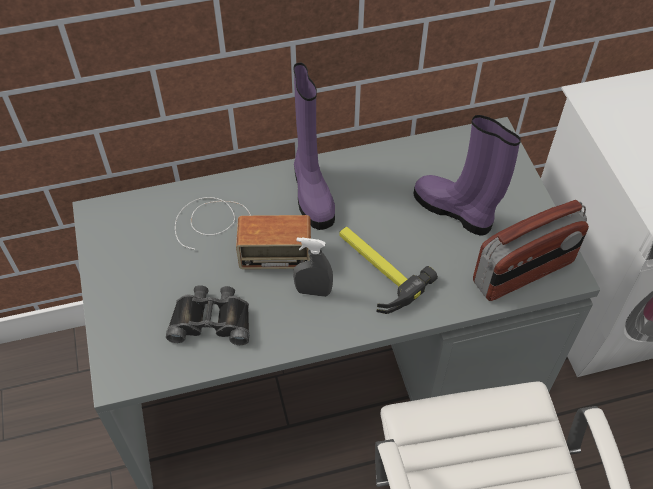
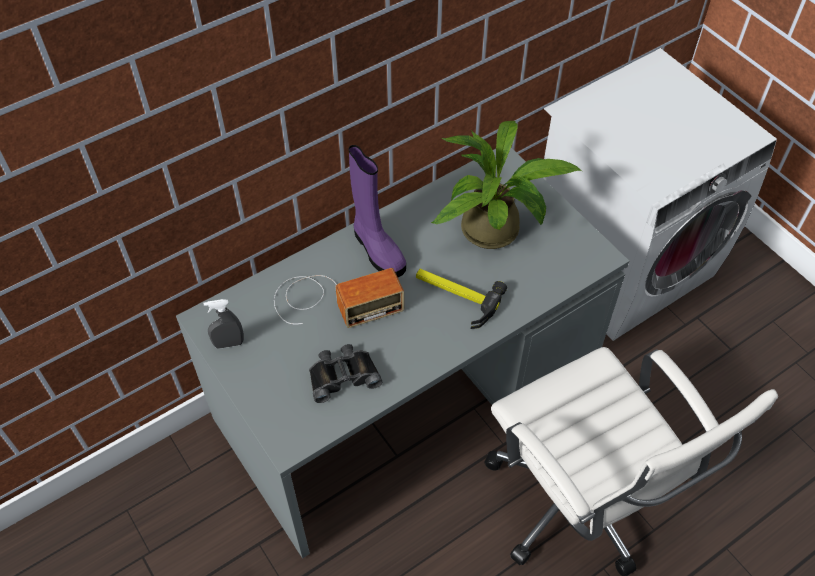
camera: 20 degrees left, 0 degrees up
grey spray bottle [293,237,333,297] -> grey spray bottle moved to [204,299,244,349]
purple boot [413,115,521,236] -> potted plant [431,121,582,249]
radio [473,200,589,301] -> none

